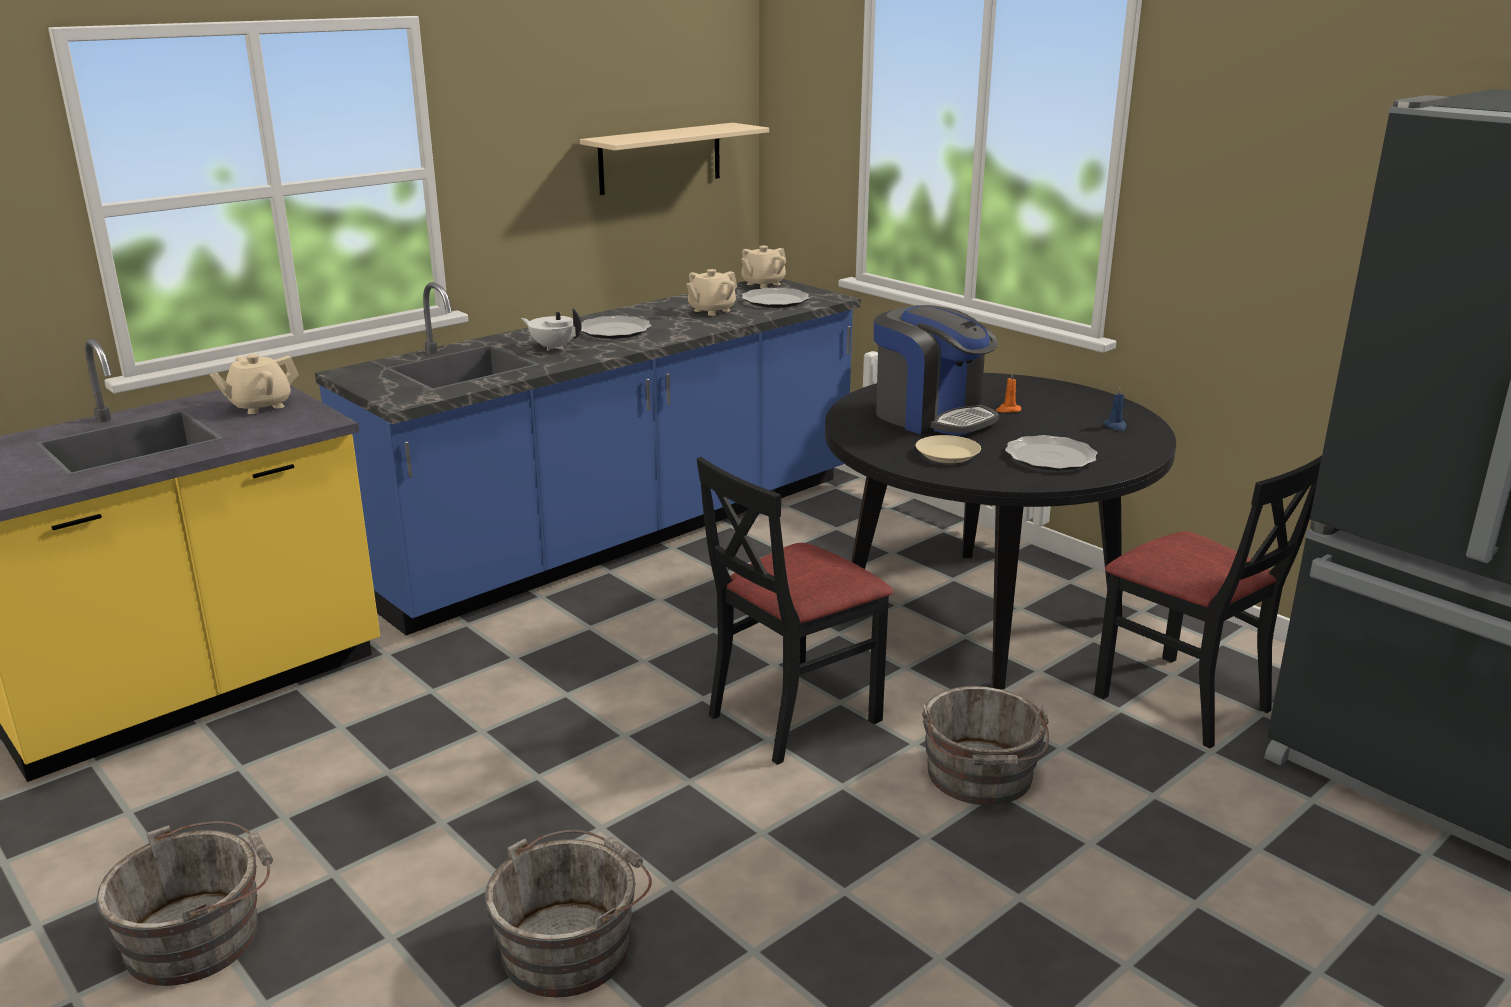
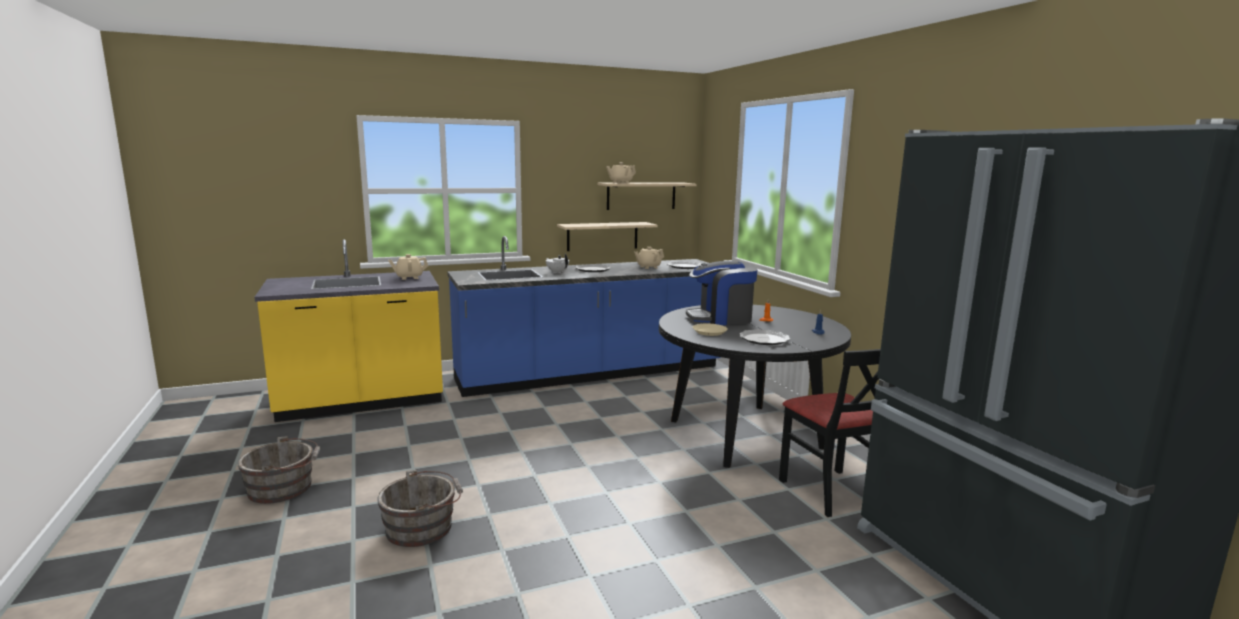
camera: 20 degrees right, 10 degrees down
black chair [697,457,893,765] -> none
beige teapot [741,246,786,288] -> beige teapot moved to [606,162,636,183]
coffee machine [874,305,999,436] -> coffee machine turned 105 degrees clockwise [686,261,758,325]
grey bucket [922,686,1049,805] -> none
none -> beige shelf [557,222,658,251]

